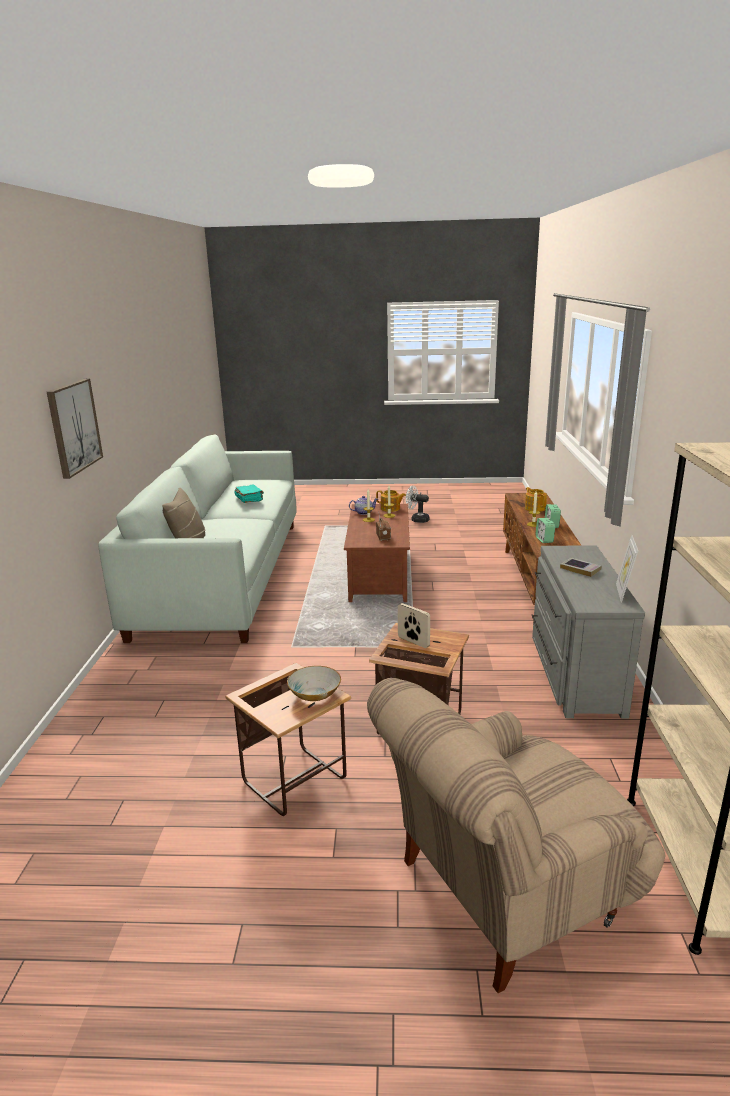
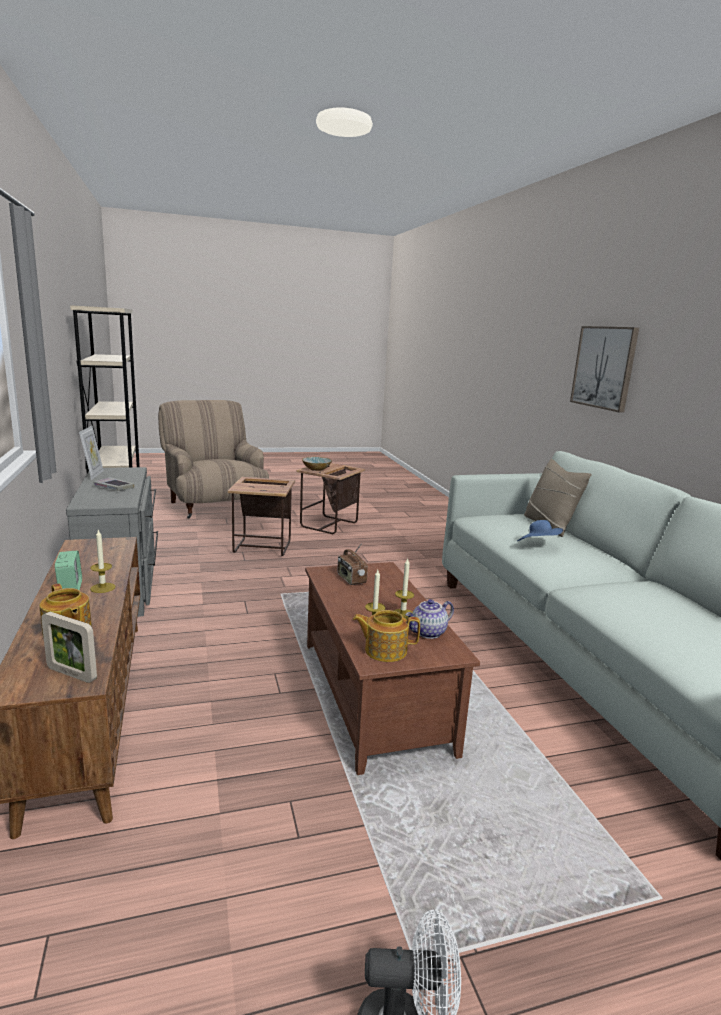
camera: 160 degrees right, 5 degrees down
turquoise book [234,485,264,503] -> none
beige armchair [367,678,666,993] -> beige armchair turned 75 degrees counterclockwise [158,400,269,519]
picture frame [398,603,430,648] -> picture frame moved to [41,612,97,683]
alarm clock [536,518,555,543] -> none
none -> blue hat [517,520,563,541]

